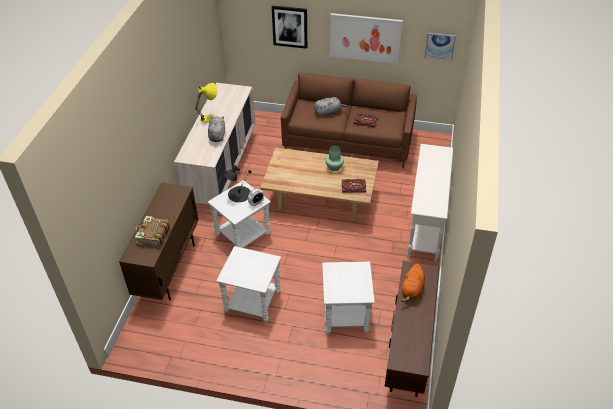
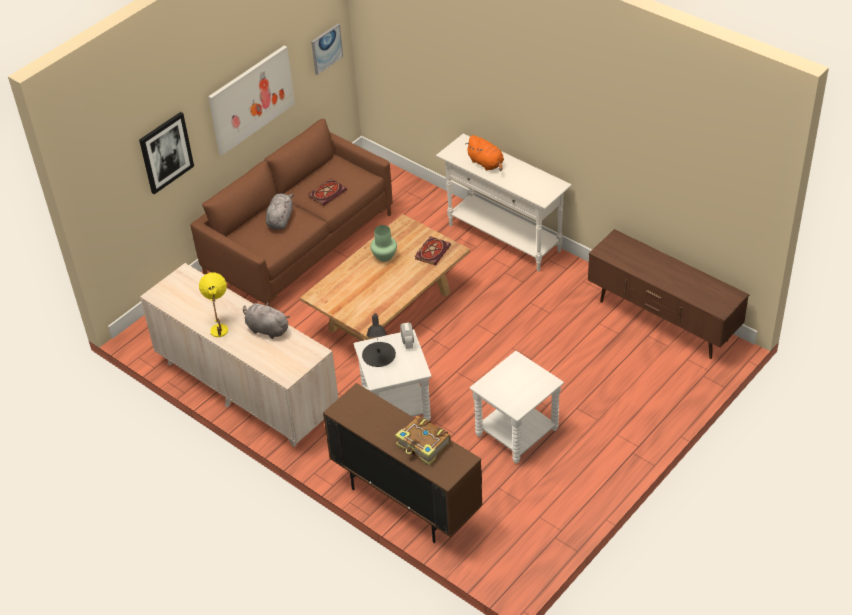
camera: 60 degrees left, 0 degrees up
white side table [322,262,375,334] -> none
orange plush toy [401,264,425,302] -> orange plush toy moved to [465,135,504,171]

